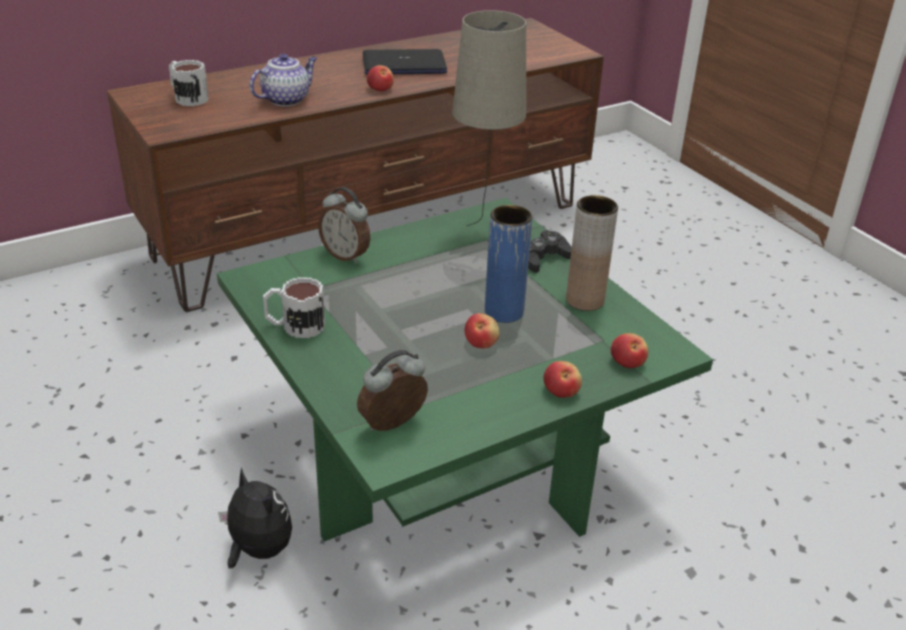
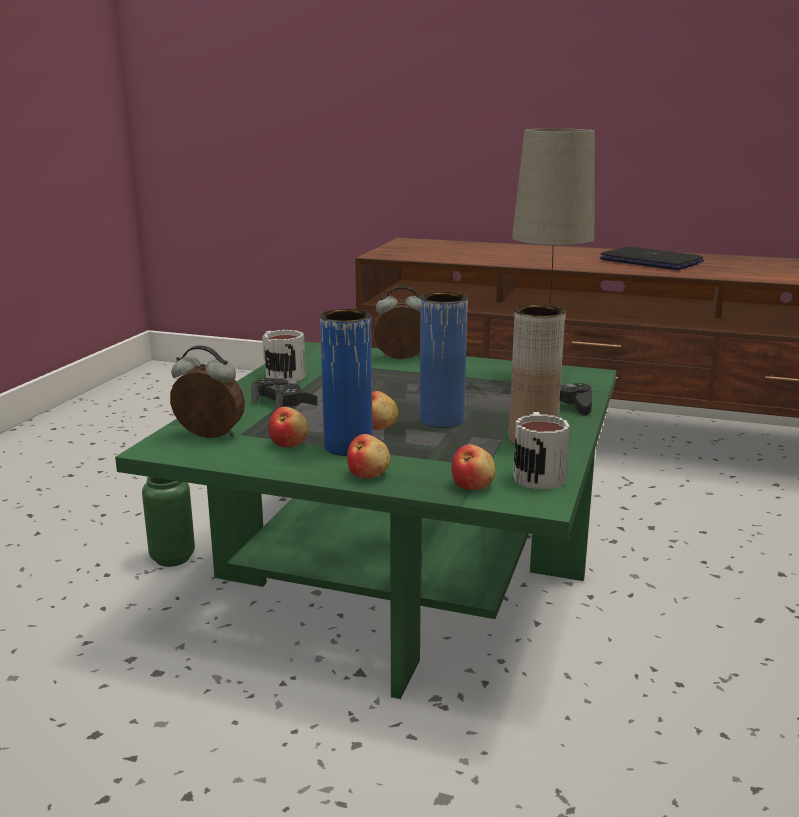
camera: 50 degrees right, 15 degrees down
mug [169,60,209,106] -> mug moved to [513,412,570,489]
plush toy [218,467,292,568] -> green vase [142,477,195,567]
teapot [249,54,317,106] -> none
alarm clock [318,187,370,264] -> alarm clock turned 90 degrees clockwise [373,286,421,359]
apple [367,65,394,91] -> apple moved to [268,407,308,447]
none -> black game controller [251,376,318,409]
none -> blue vase [320,309,373,456]

